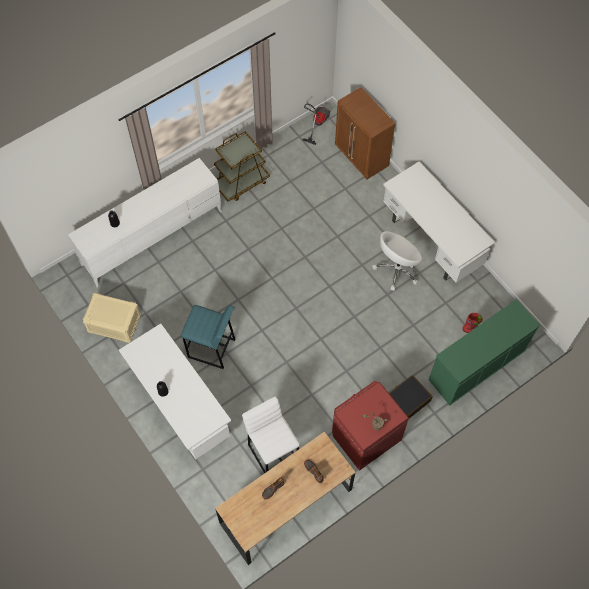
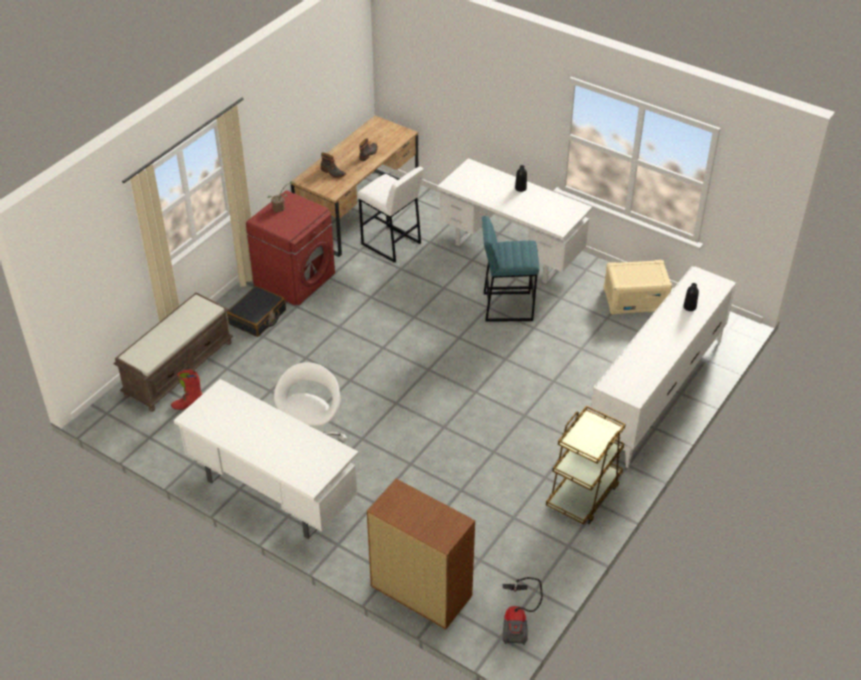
camera: 160 degrees right, 20 degrees down
green cabinet [429,299,540,406] -> brown bench [113,292,233,412]

